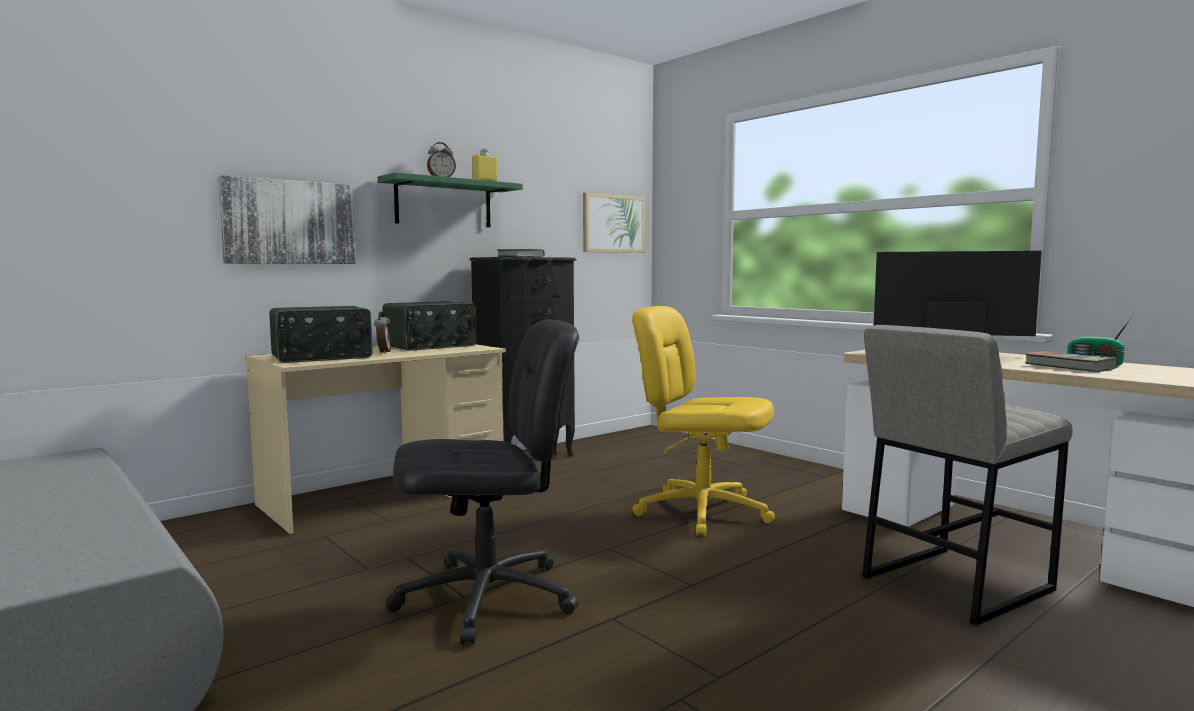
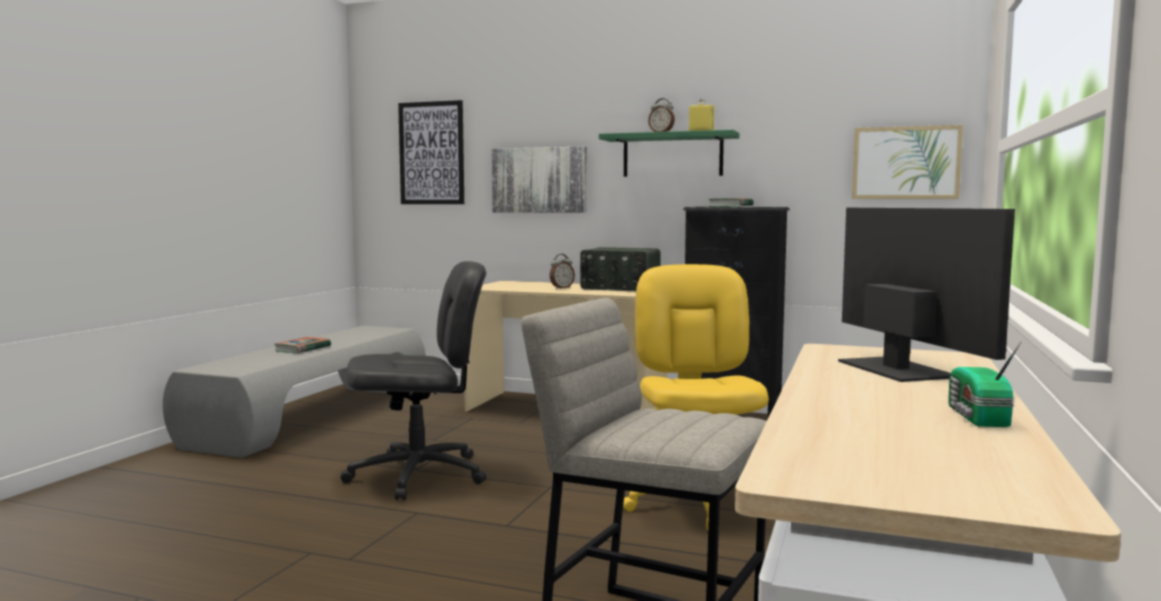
camera: 60 degrees right, 0 degrees up
radio [269,306,373,363] -> none
black office chair [386,320,579,644] -> black office chair turned 60 degrees counterclockwise [341,261,487,500]
book [1025,351,1118,372] -> book moved to [274,336,331,353]
none -> picture [398,100,464,204]

